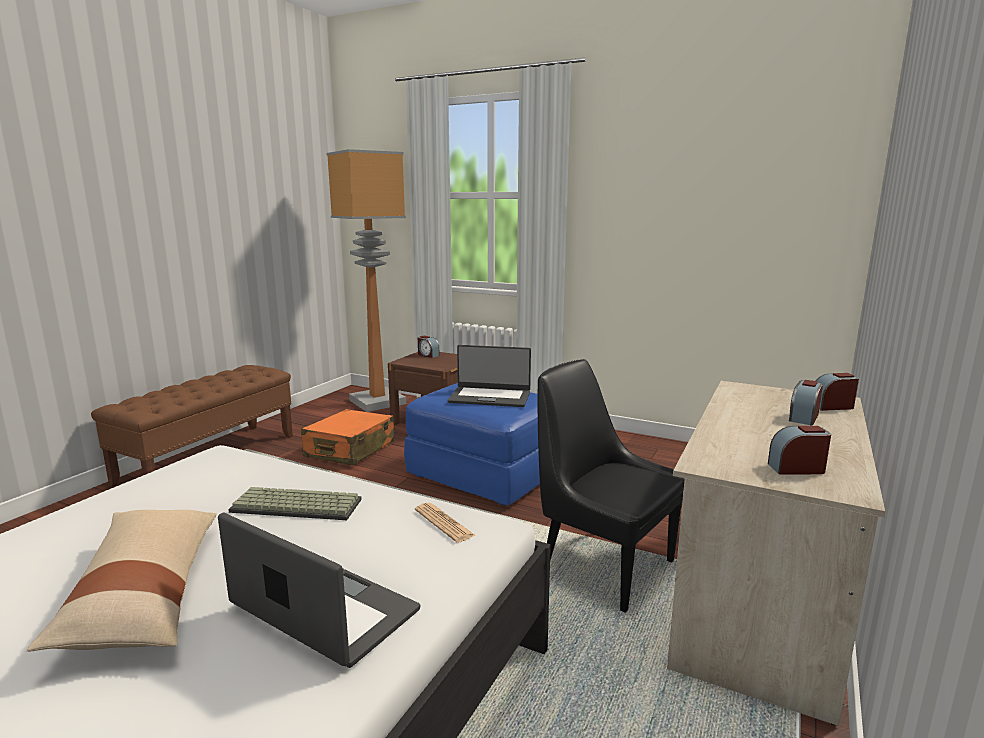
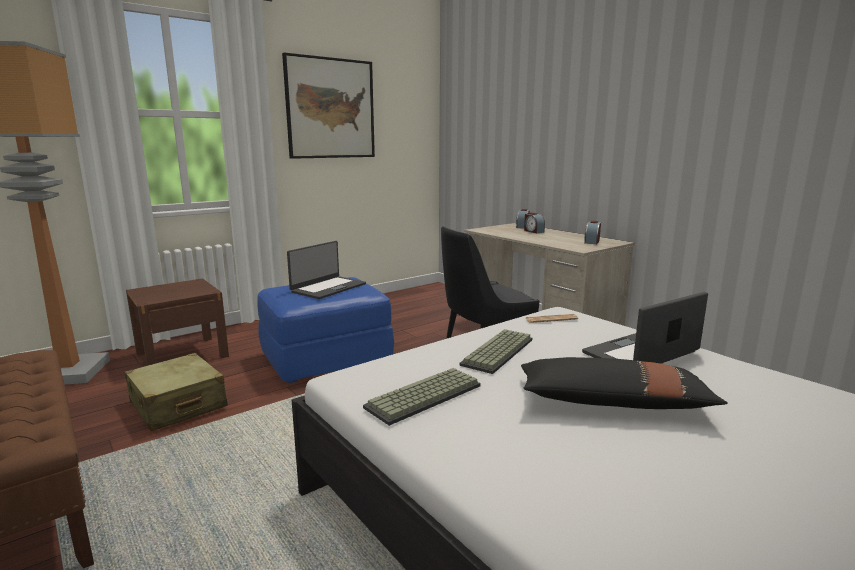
camera: 65 degrees left, 0 degrees up
beige pillow [27,510,217,652] -> black pillow [521,357,728,409]
orange suitcase [301,409,395,465] -> beige suitcase [125,353,228,431]
alarm clock [418,336,440,358] -> none
none -> picture [282,53,375,159]
none -> keyboard [363,368,480,426]

